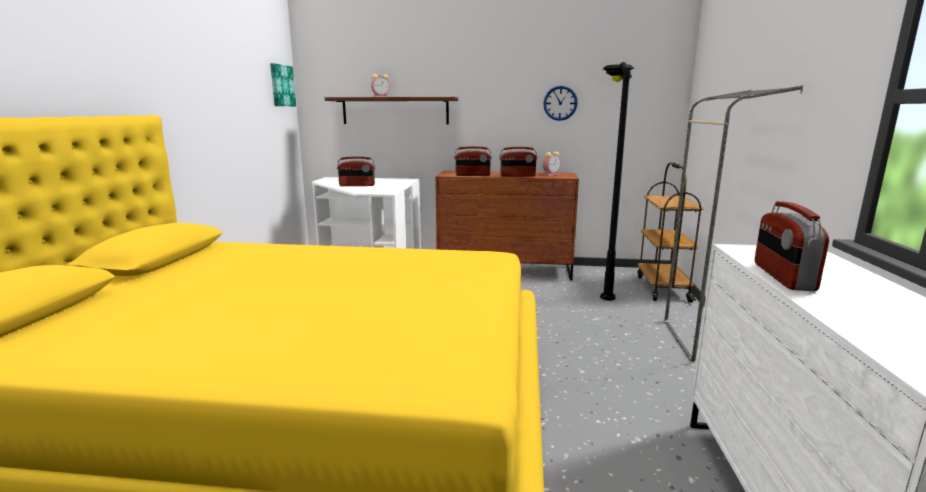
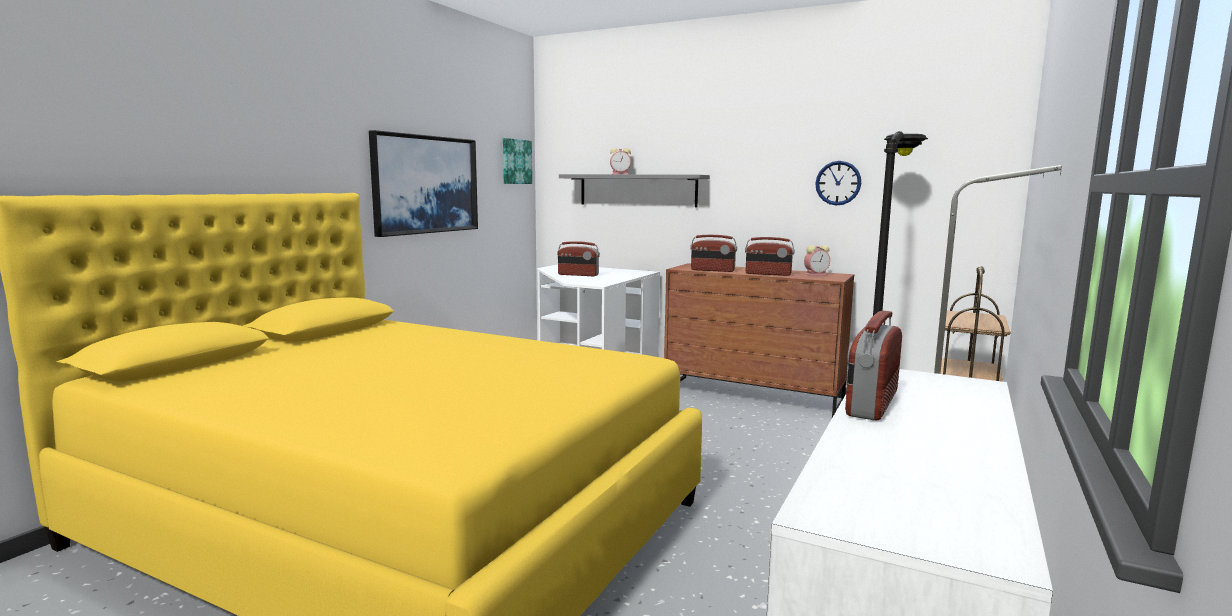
camera: 20 degrees right, 5 degrees down
brown shelf [325,97,458,124] -> grey shelf [559,174,710,207]
none -> picture [369,130,478,237]

